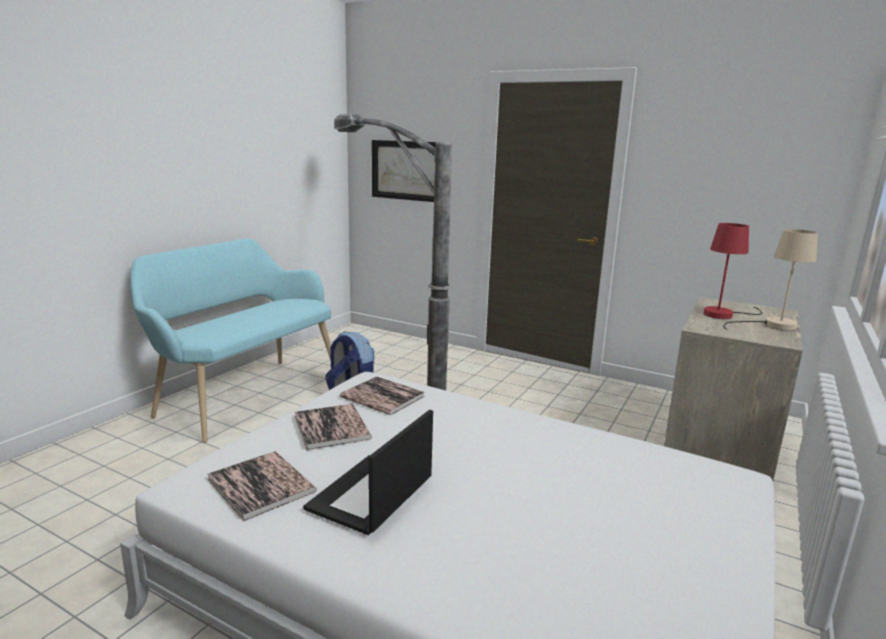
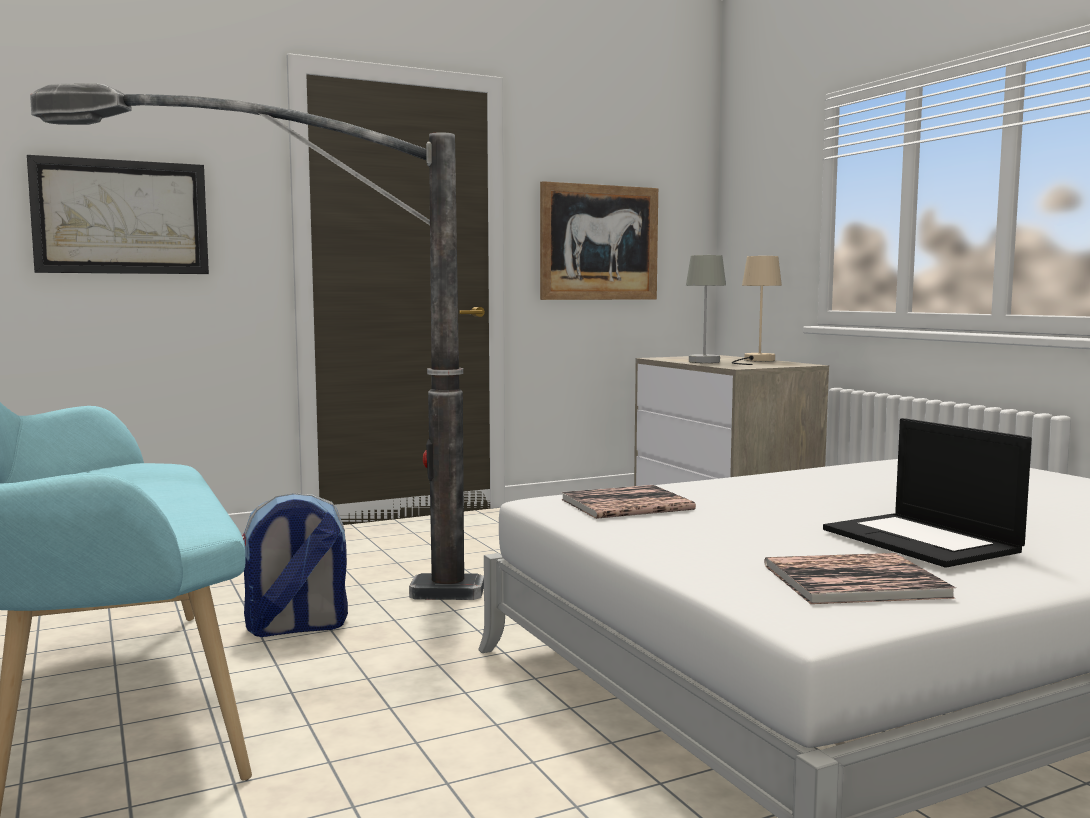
camera: 55 degrees left, 10 degrees down
book [295,404,372,450] -> none
red table lamp [703,223,762,319] -> grey table lamp [686,255,726,363]
none -> picture [540,181,658,300]

